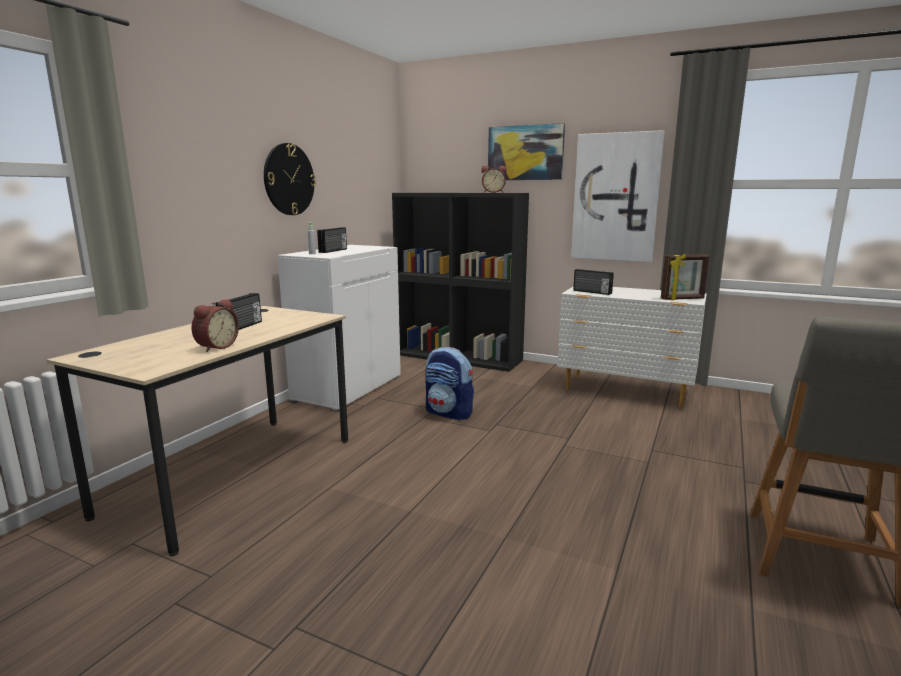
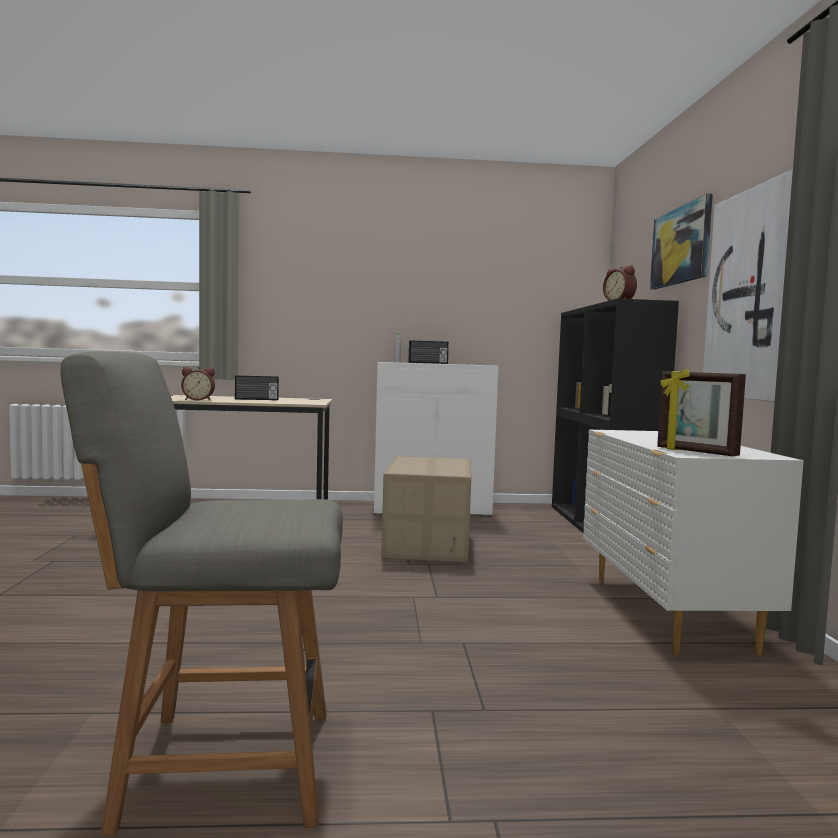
camera: 60 degrees right, 10 degrees down
wall clock [264,143,316,215] -> none
backpack [425,347,474,421] -> cardboard box [381,456,471,563]
radio [573,269,614,295] -> none

